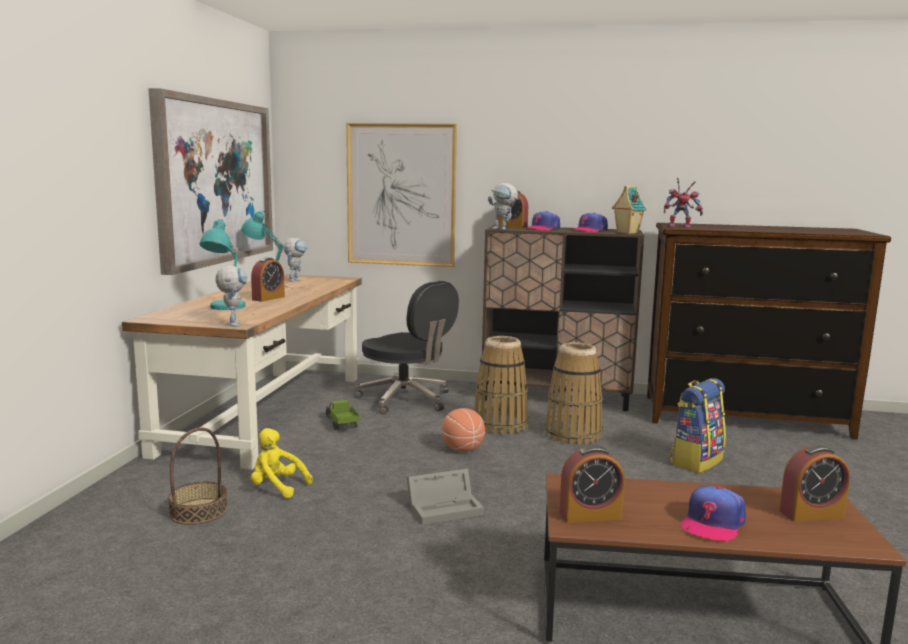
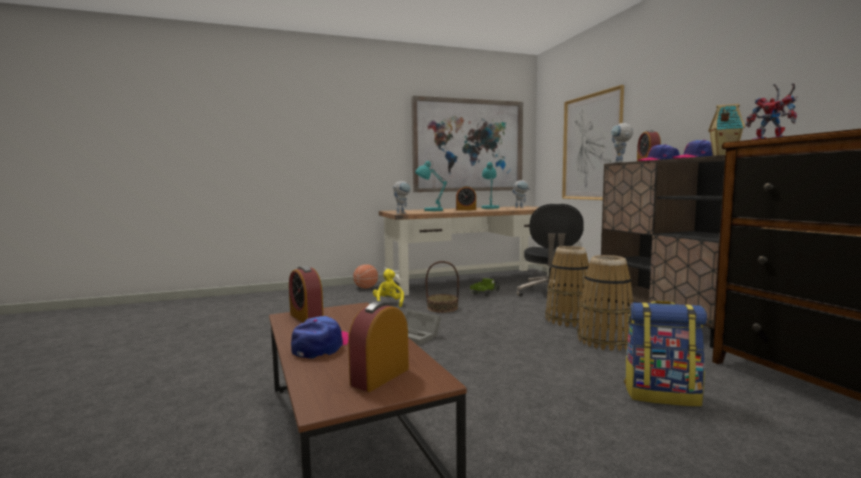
camera: 60 degrees right, 5 degrees down
basket [168,427,228,525] -> basket moved to [426,261,459,313]
basketball [442,408,485,452] -> basketball moved to [353,264,378,289]
cap [681,486,746,542] -> cap turned 105 degrees clockwise [291,316,349,359]
alarm clock [779,445,850,522] -> alarm clock turned 75 degrees clockwise [348,301,409,392]

